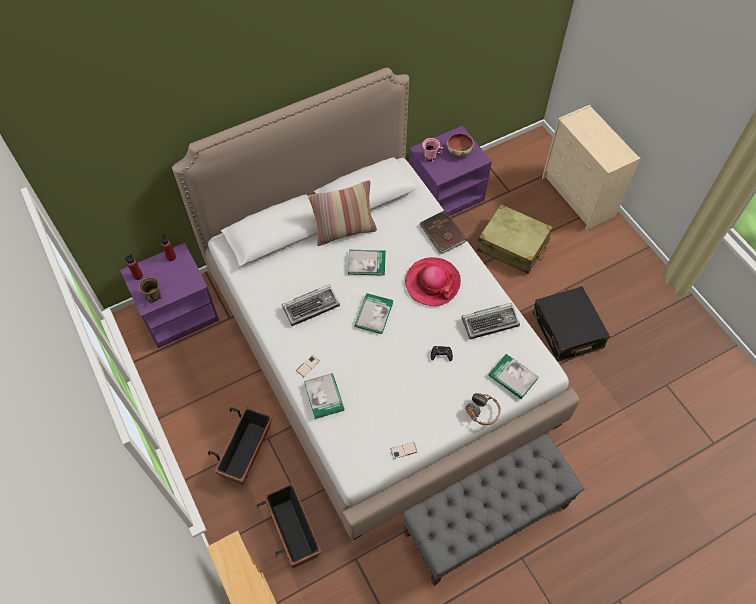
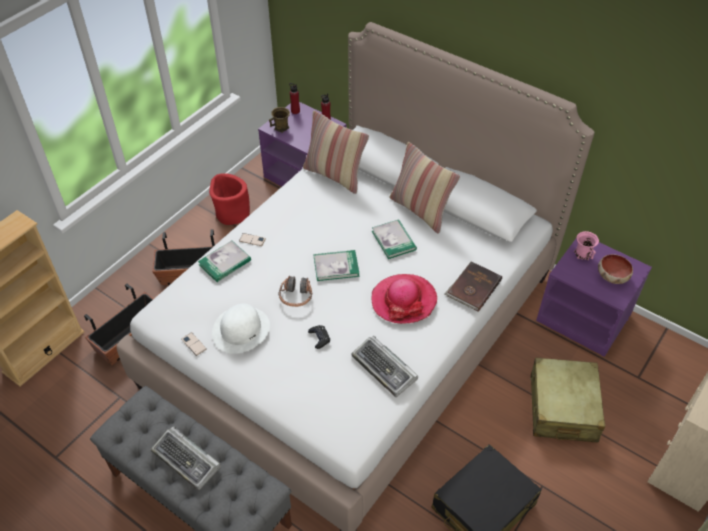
camera: 65 degrees right, 10 degrees down
keyboard [282,285,340,326] -> keyboard moved to [151,426,221,490]
headphones [465,393,501,425] -> headphones moved to [278,276,312,307]
book [488,354,539,399] -> none
none -> red planter [209,173,250,225]
none -> white hat [212,303,270,354]
none -> pillow [303,111,369,194]

